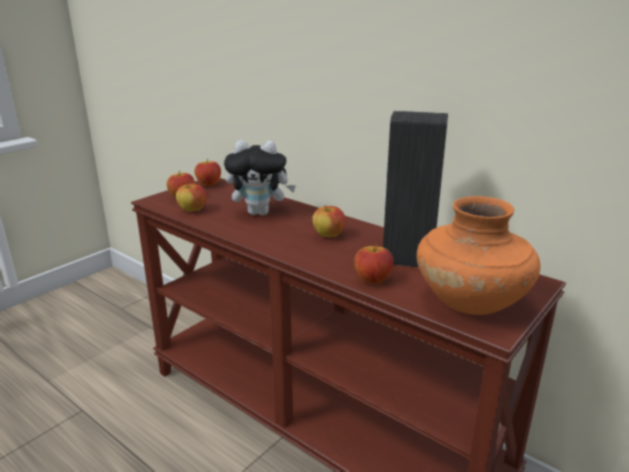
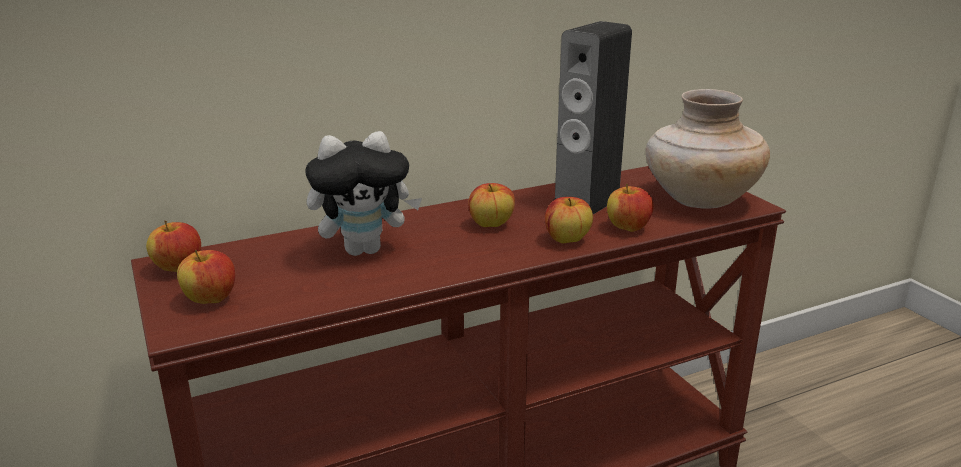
camera: 65 degrees left, 0 degrees up
apple [176,183,207,212] -> apple moved to [545,197,593,243]
plush toy [224,140,296,215] -> plush toy turned 45 degrees clockwise [305,131,422,256]
orange vase [417,196,540,315] -> beige vase [645,89,770,209]

